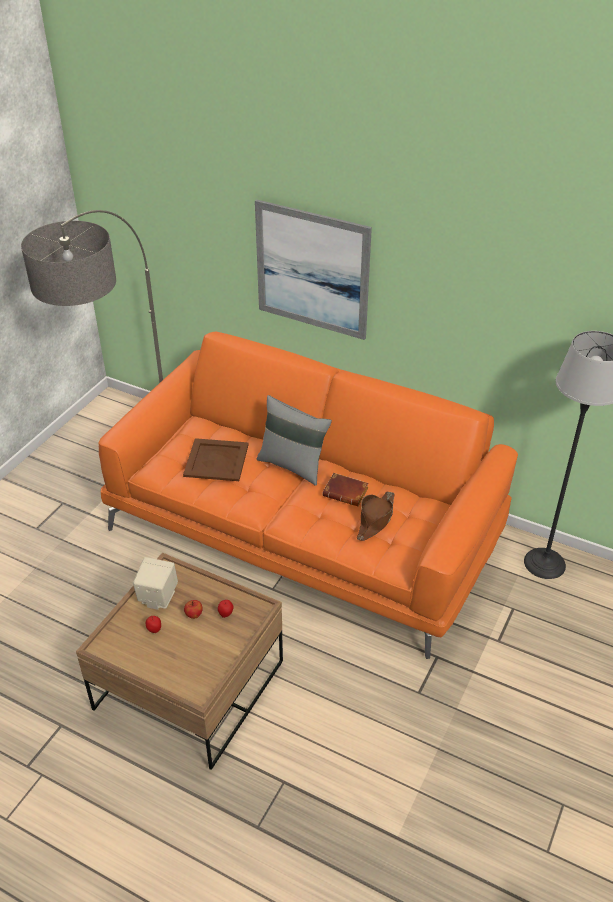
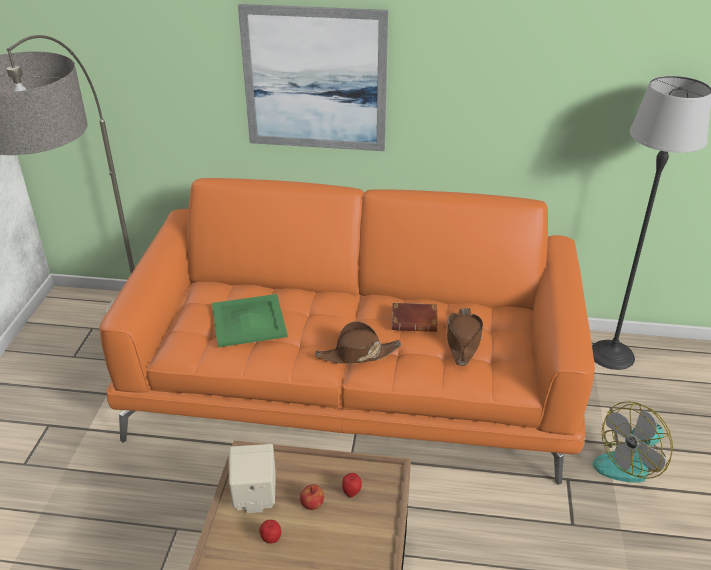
camera: 20 degrees left, 5 degrees down
brown tray [183,438,249,481] -> green tray [212,294,288,347]
grey pillow [257,395,332,486] -> none
none -> brown hat [315,321,401,364]
none -> fan [593,401,673,483]

